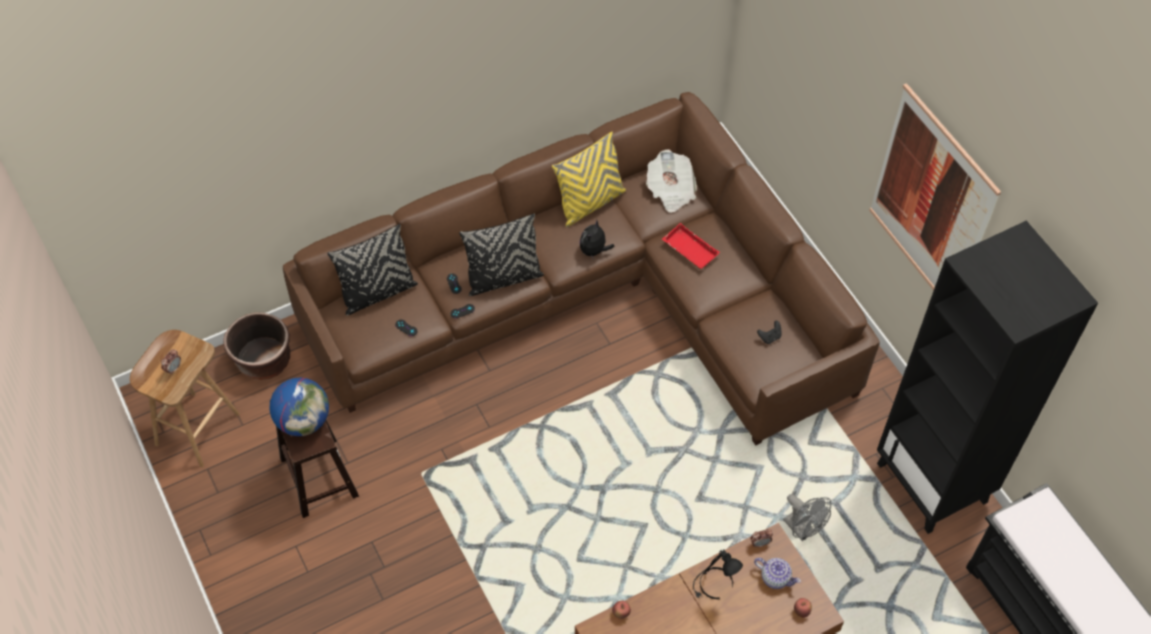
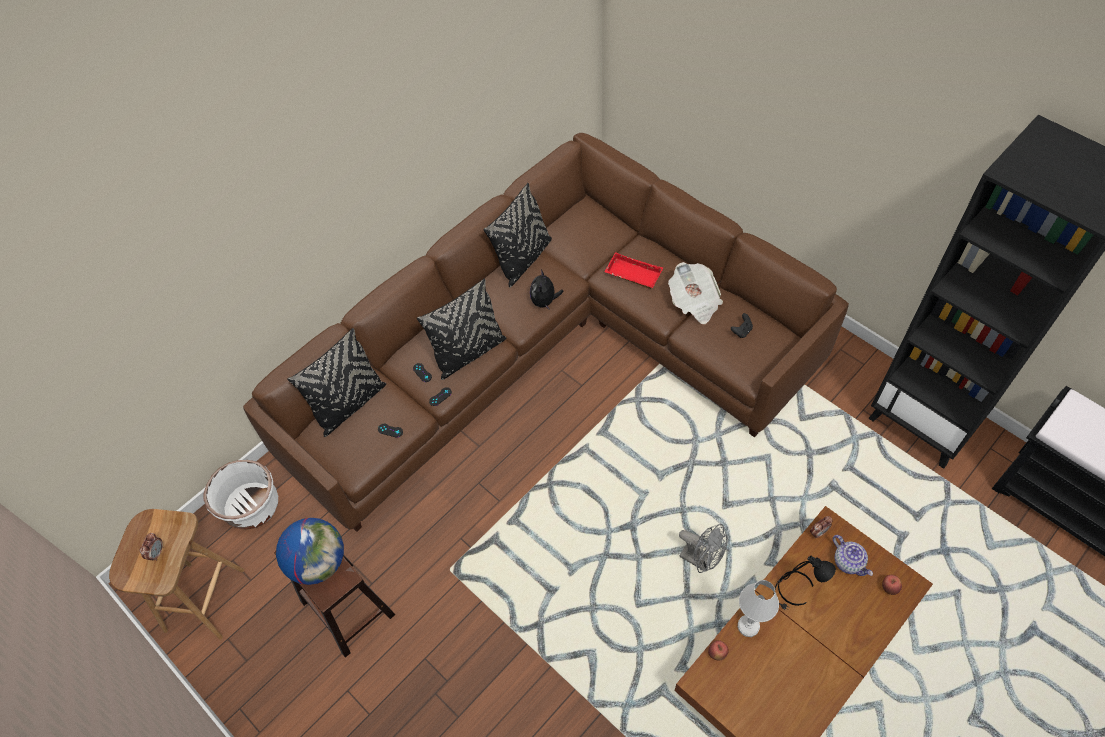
camera: 15 degrees left, 0 degrees up
brown planter [223,312,290,380] -> white planter [203,460,278,530]
yellow pillow [552,132,626,227] -> black pillow [483,183,552,288]
newspaper [646,150,697,213] -> newspaper moved to [668,262,723,324]
teapot [754,558,801,589] -> teapot turned 45 degrees clockwise [833,535,873,576]
grey fan [783,494,831,541] -> grey fan moved to [679,524,728,573]
picture [869,83,1001,291] -> none
none -> white table lamp [738,580,779,637]

